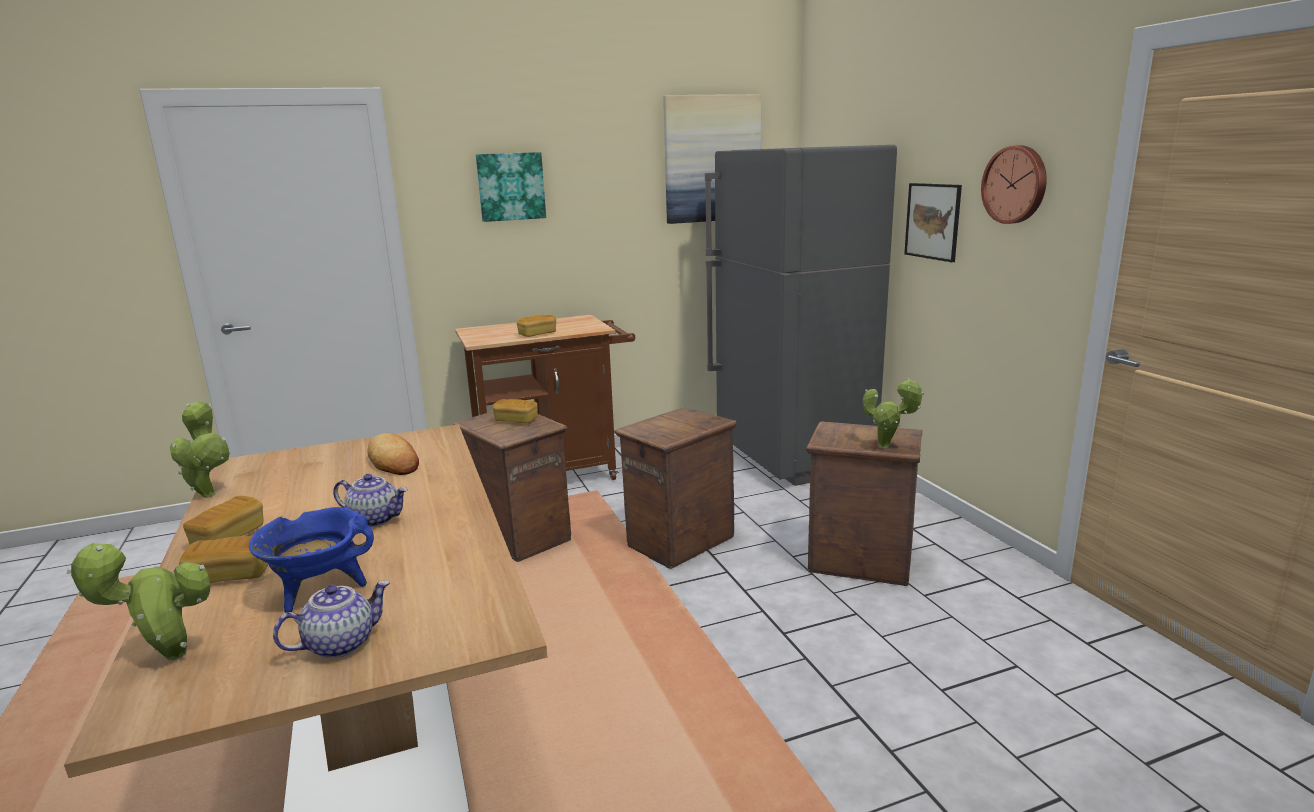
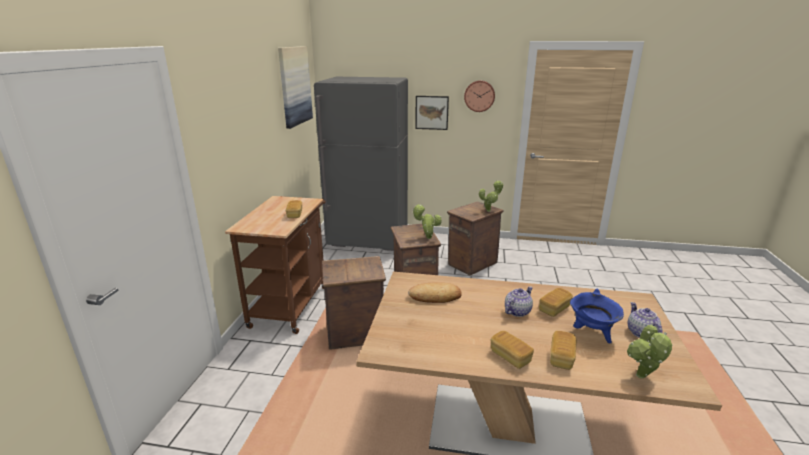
camera: 60 degrees left, 5 degrees up
potted plant [170,402,230,498] -> potted plant moved to [412,204,442,239]
picture [476,152,546,222] -> none
bread [492,399,538,423] -> bread moved to [539,288,573,317]

